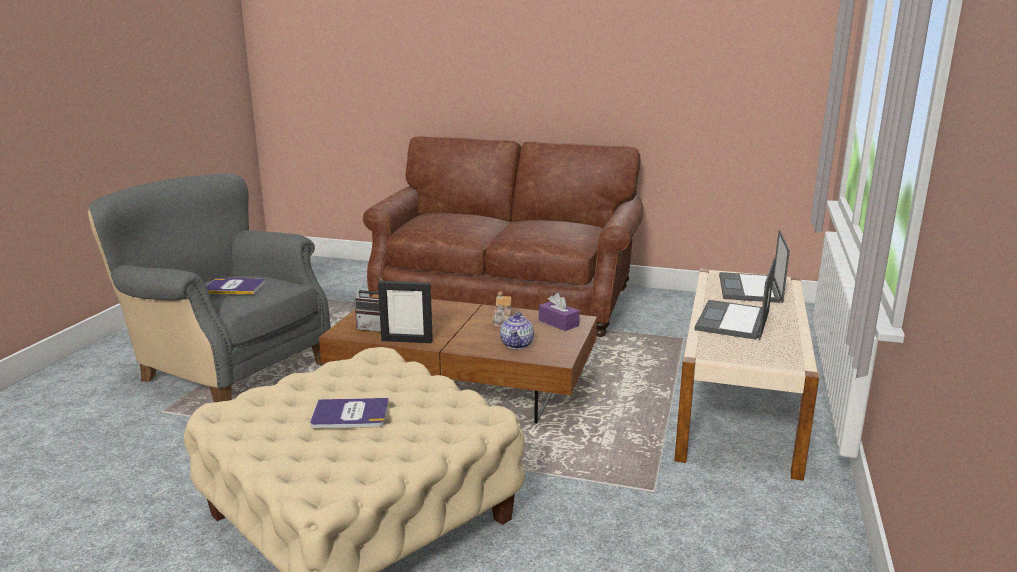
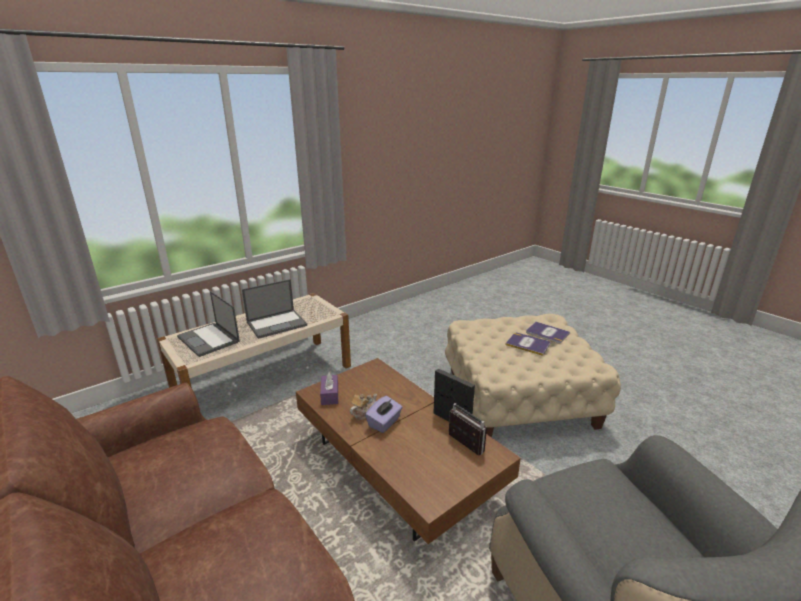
camera: 145 degrees left, 5 degrees up
book [206,278,265,295] -> book moved to [526,322,570,343]
teapot [500,312,534,349] -> none
laptop [719,230,790,303] -> laptop turned 90 degrees clockwise [177,291,240,357]
none -> purple tissue box [365,396,402,433]

